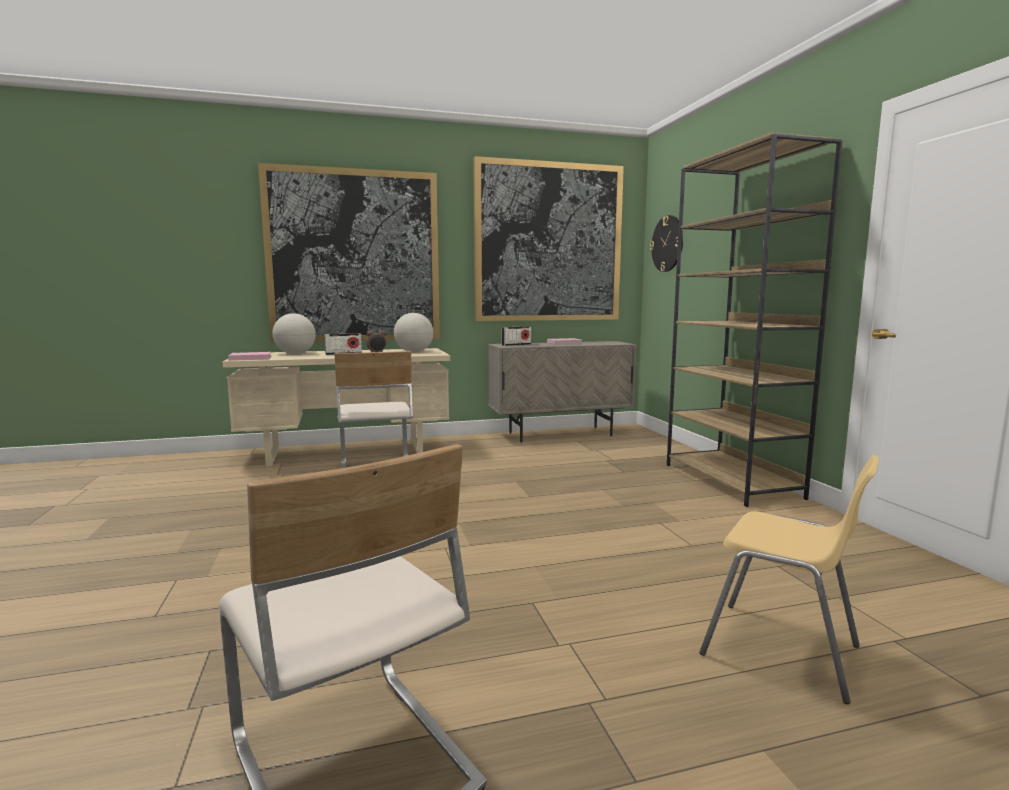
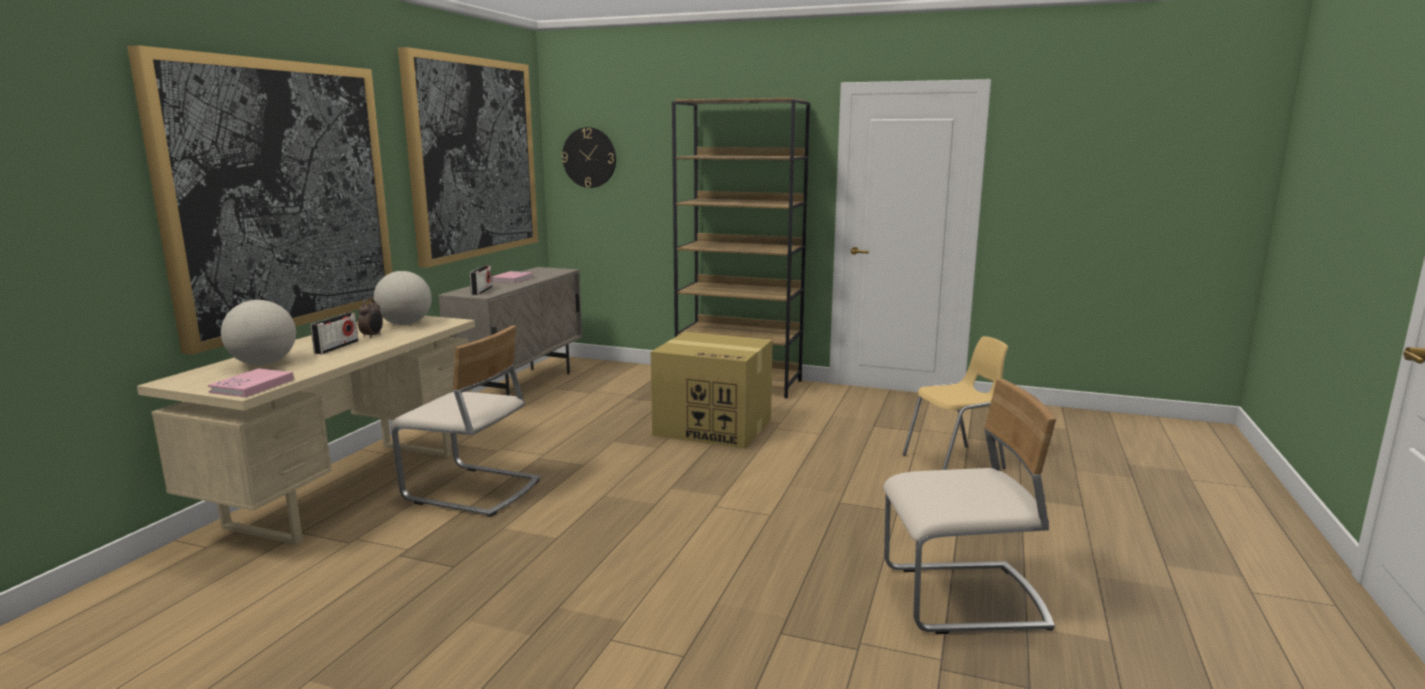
camera: 55 degrees left, 5 degrees up
none -> cardboard box [651,332,773,449]

